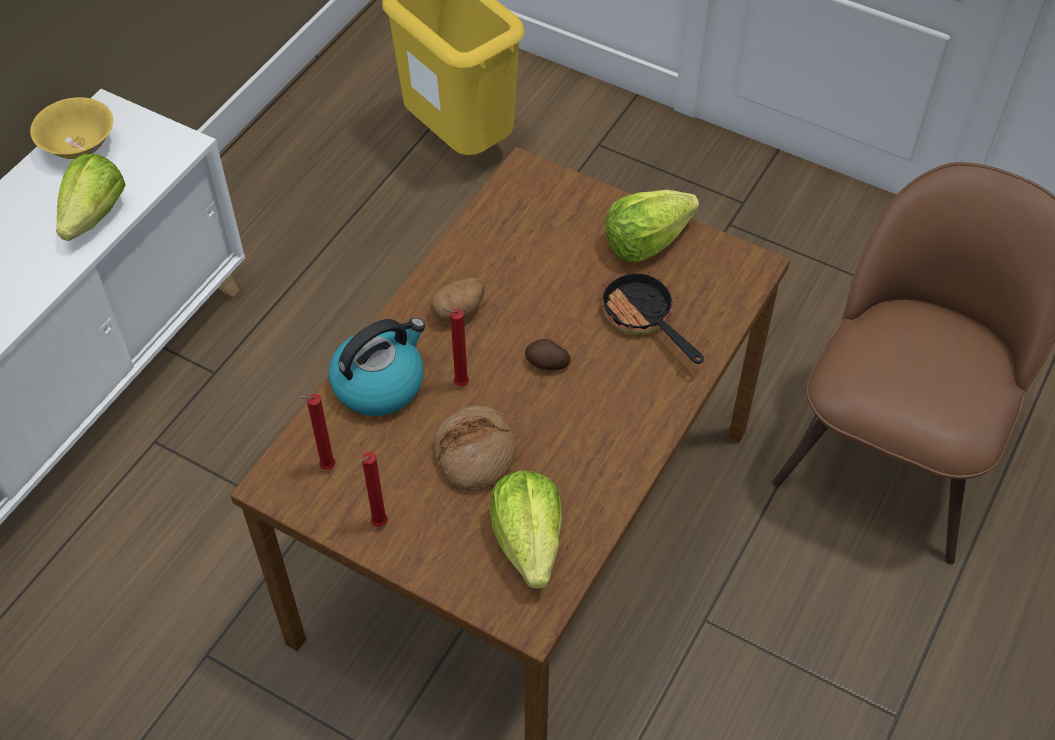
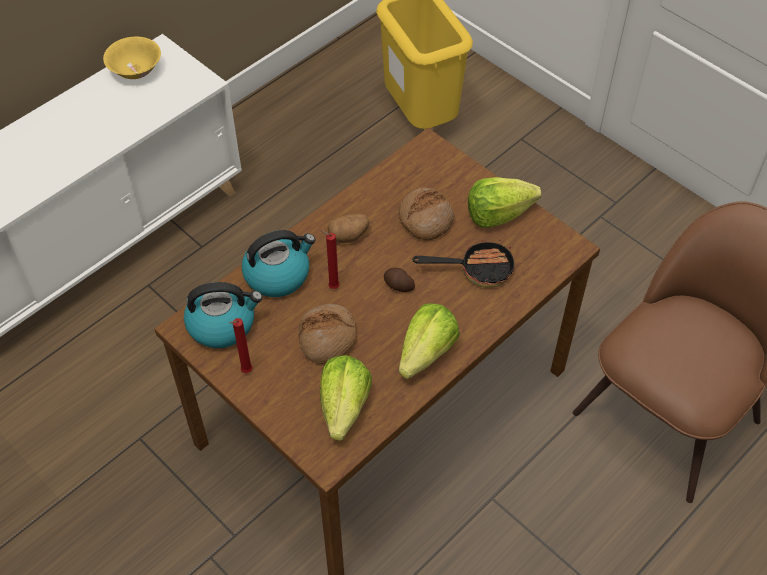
camera: 15 degrees right, 0 degrees up
lettuce [56,154,126,241] -> lettuce moved to [399,303,460,379]
red candle [299,394,336,470] -> kettle [184,282,263,348]
frying pan [599,272,704,364] -> frying pan turned 105 degrees clockwise [413,239,514,288]
none -> bread [398,188,454,240]

